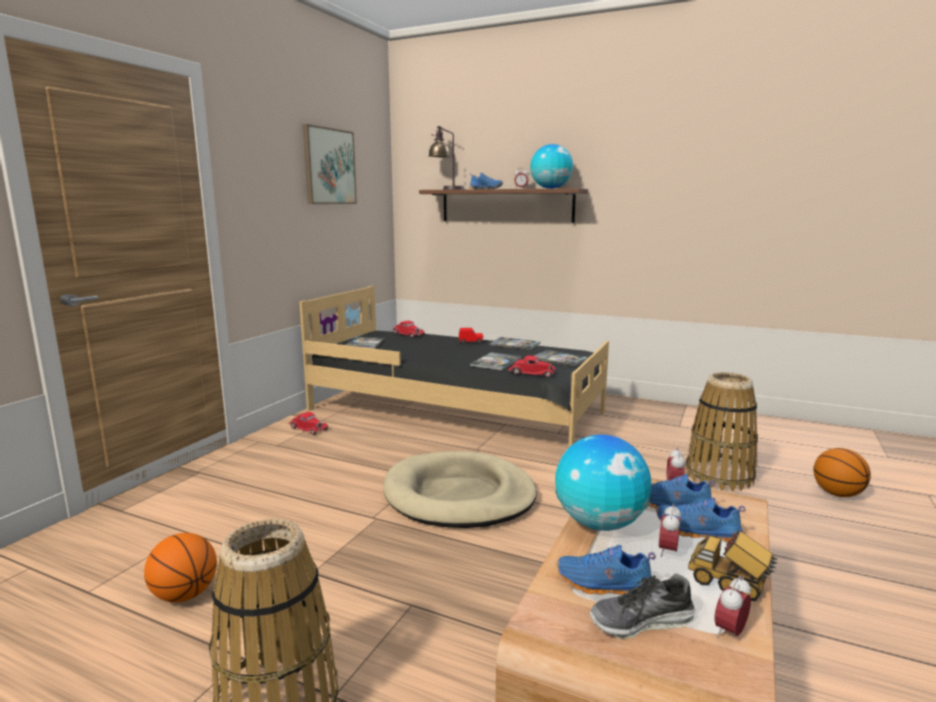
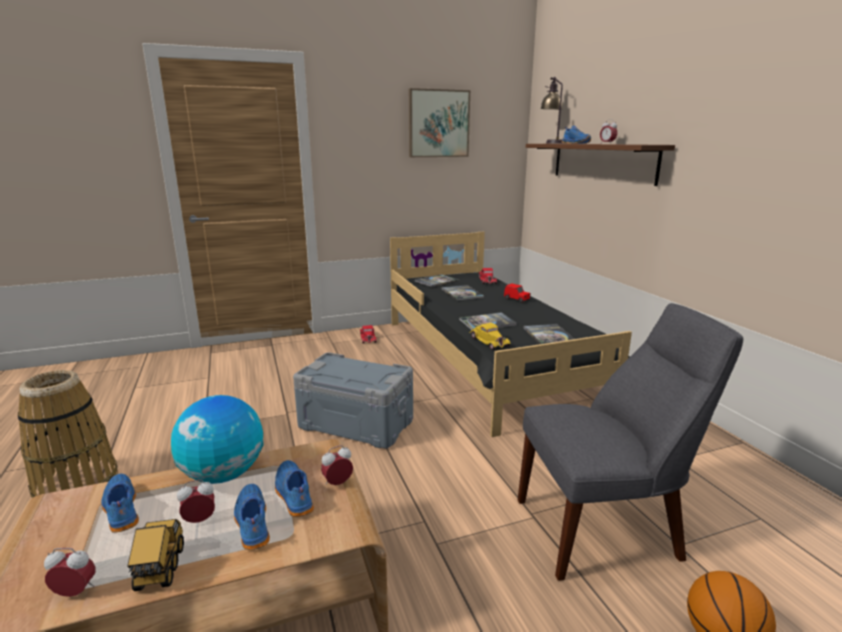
camera: 45 degrees right, 5 degrees up
basketball [144,533,217,602] -> none
beige dog bed [383,451,537,528] -> grey storage box [293,352,413,448]
book [490,337,540,350] -> book moved to [442,285,484,301]
red toy car [509,355,556,378] -> yellow toy car [470,323,511,350]
globe [530,144,573,189] -> none
shoe [590,574,695,639] -> none
basket [686,372,758,491] -> grey chair [518,303,743,581]

